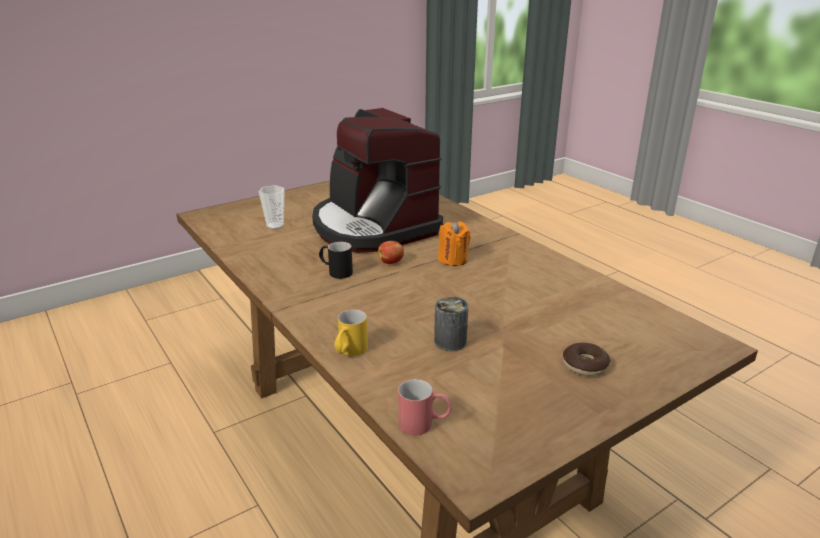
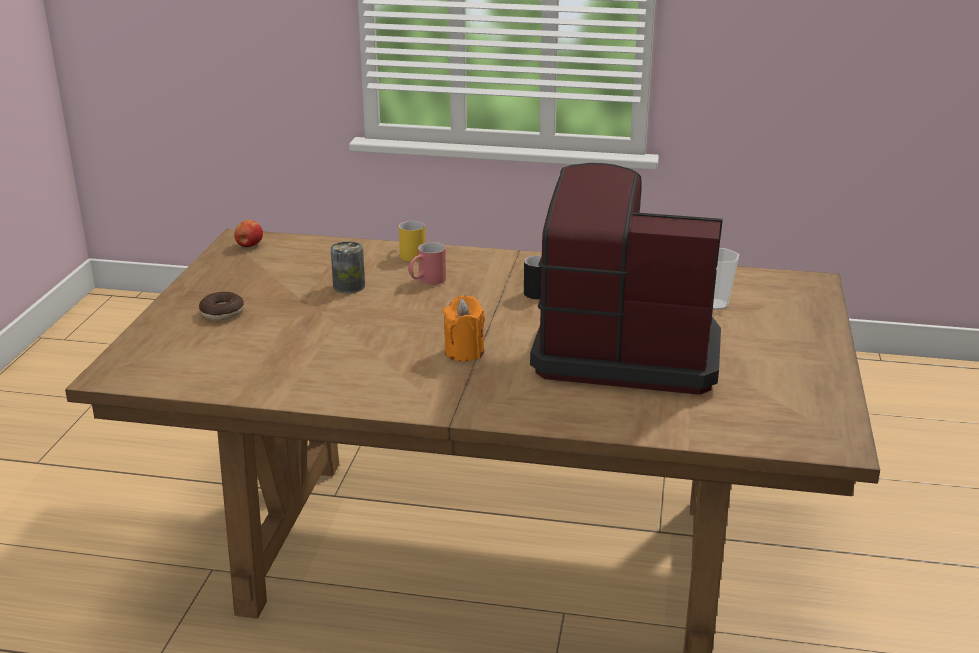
camera: 135 degrees right, 0 degrees up
apple [378,241,404,264] -> apple moved to [234,220,263,247]
red mug [398,379,451,435] -> red mug moved to [408,242,446,285]

